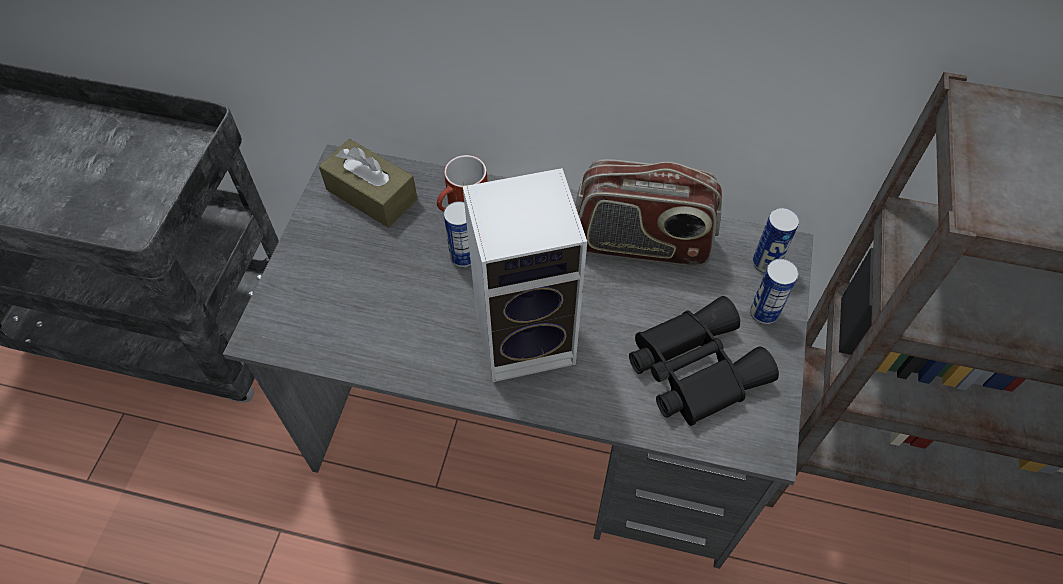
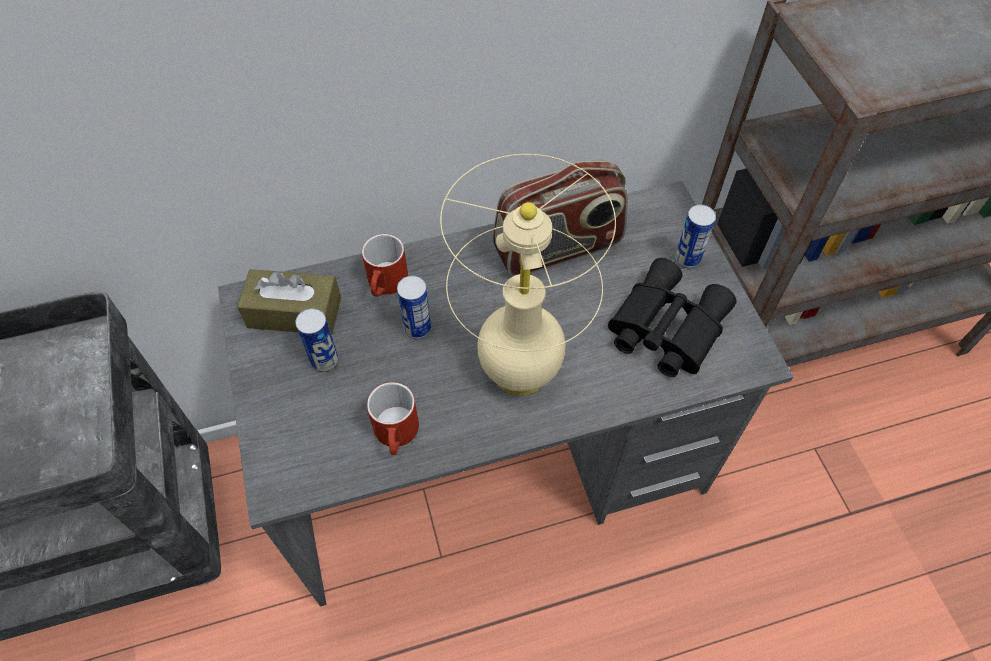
camera: 30 degrees left, 0 degrees up
speaker [463,168,587,383] -> beige table lamp [440,154,616,395]
can [753,207,799,273] -> can moved to [295,308,338,372]
none -> red mug [367,382,419,455]

